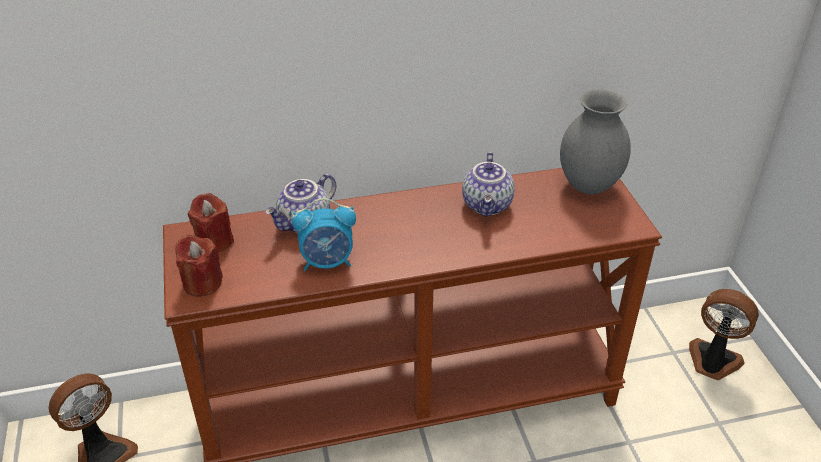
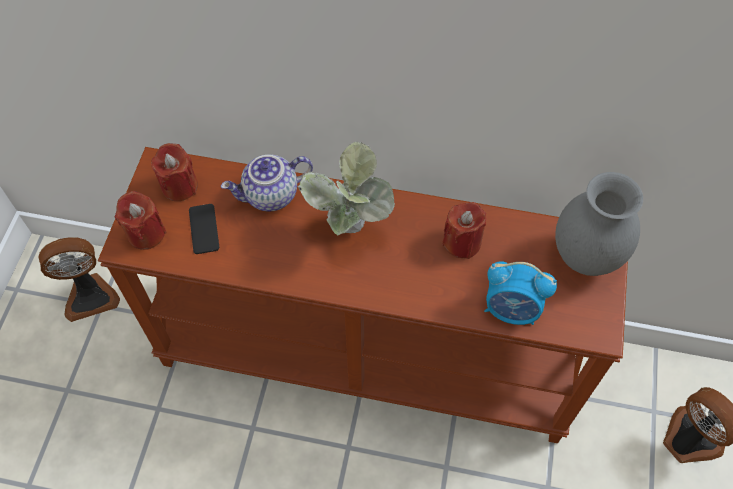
camera: 25 degrees right, 20 degrees up
alarm clock [292,198,356,271] -> alarm clock moved to [484,261,557,325]
teapot [462,152,515,217] -> red candle [442,202,486,259]
none -> phone [189,204,219,254]
none -> potted plant [297,142,395,236]

